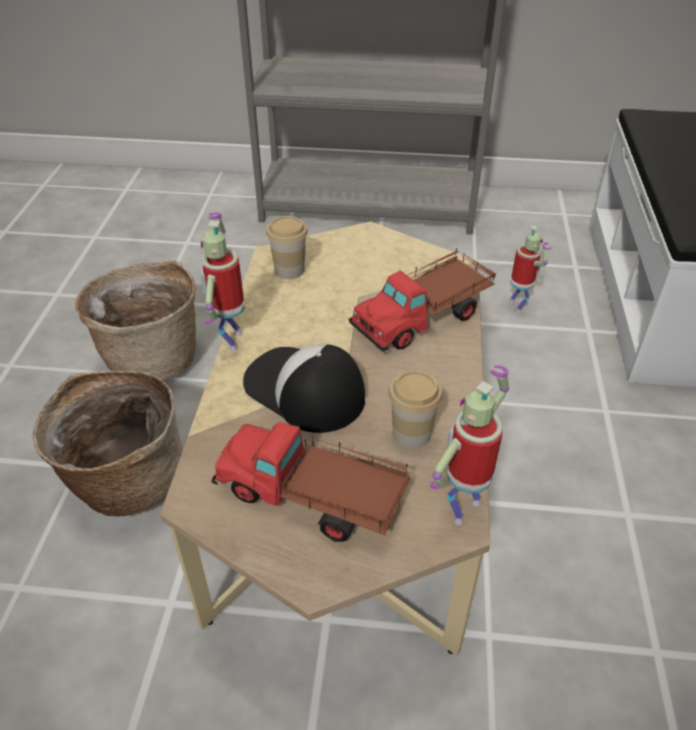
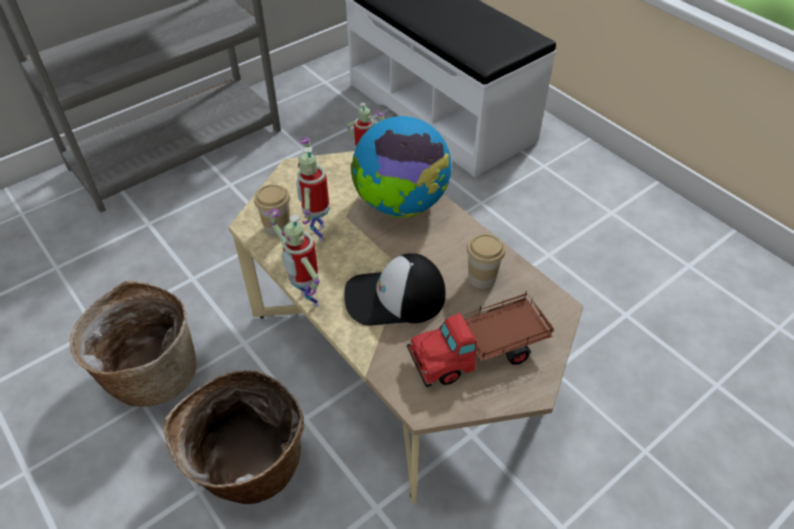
camera: 45 degrees left, 5 degrees up
toy truck [348,248,496,352] -> globe [351,116,452,218]
toy robot [430,365,509,525] -> toy robot moved to [296,138,330,242]

